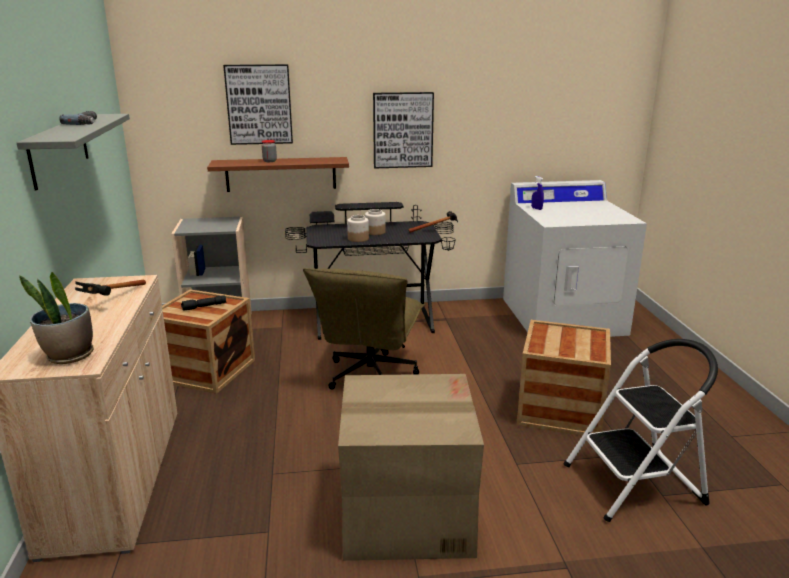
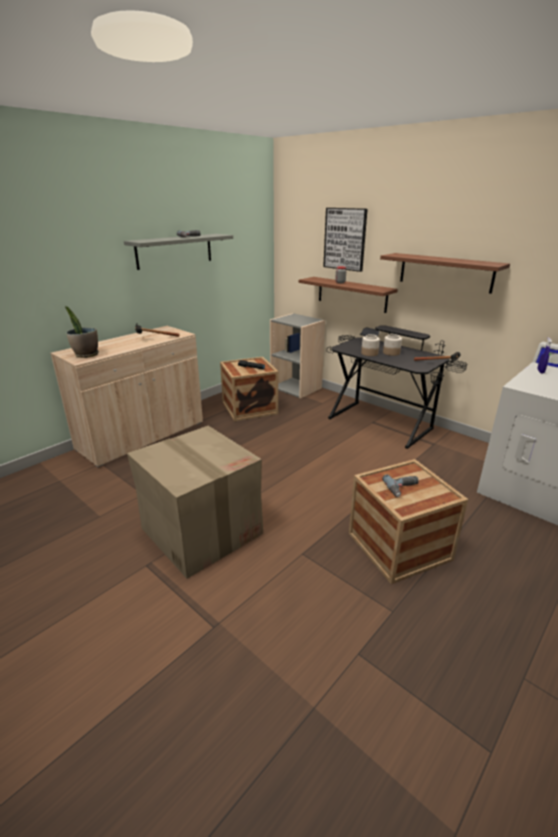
camera: 50 degrees right, 5 degrees up
beige office chair [303,268,426,390] -> none
picture [373,92,434,168] -> brown shelf [380,253,510,294]
step ladder [564,339,718,522] -> none
none -> power drill [382,475,419,497]

